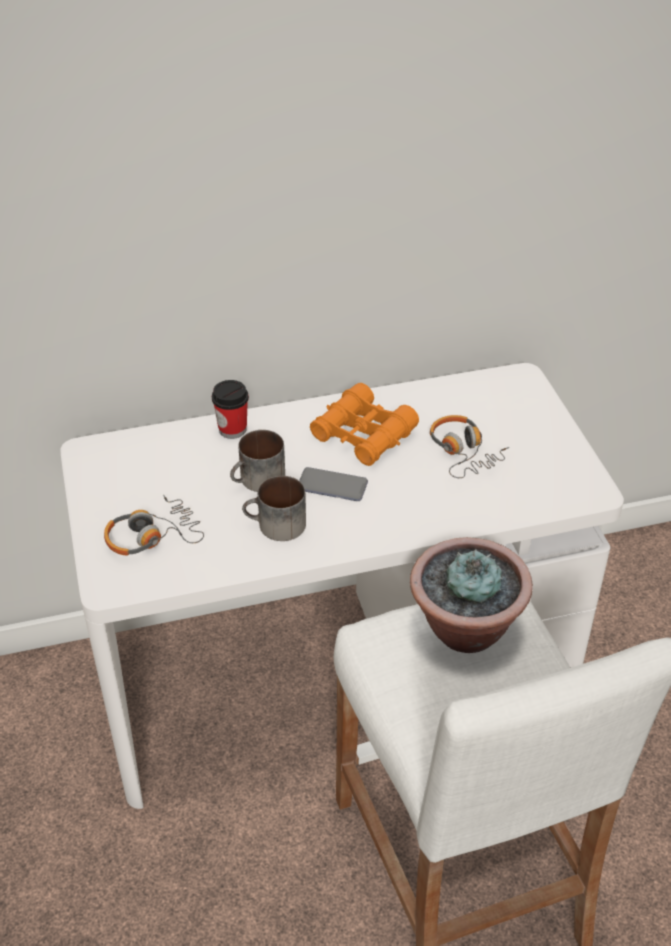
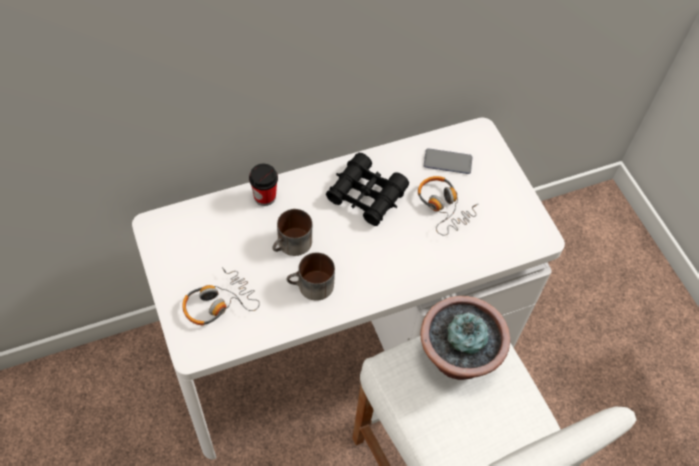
camera: 10 degrees left, 15 degrees up
phone [299,467,368,501] -> phone moved to [424,148,473,174]
orange binoculars [310,383,419,466] -> black binoculars [326,153,409,226]

